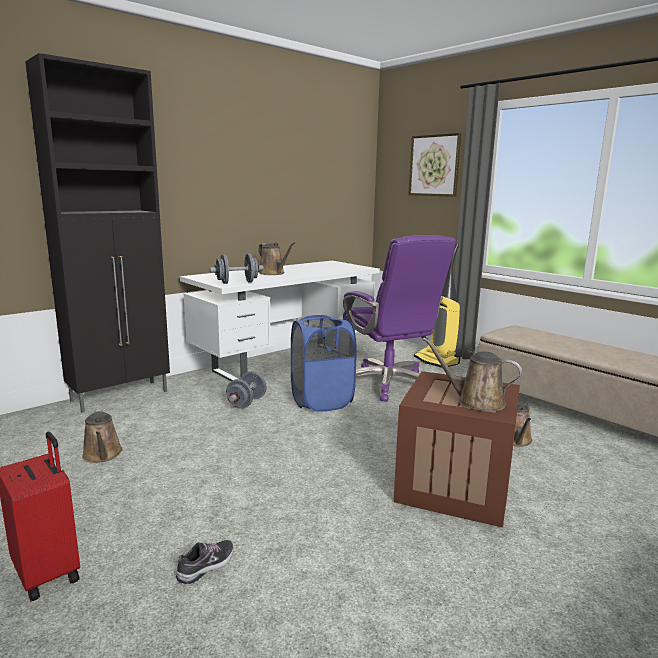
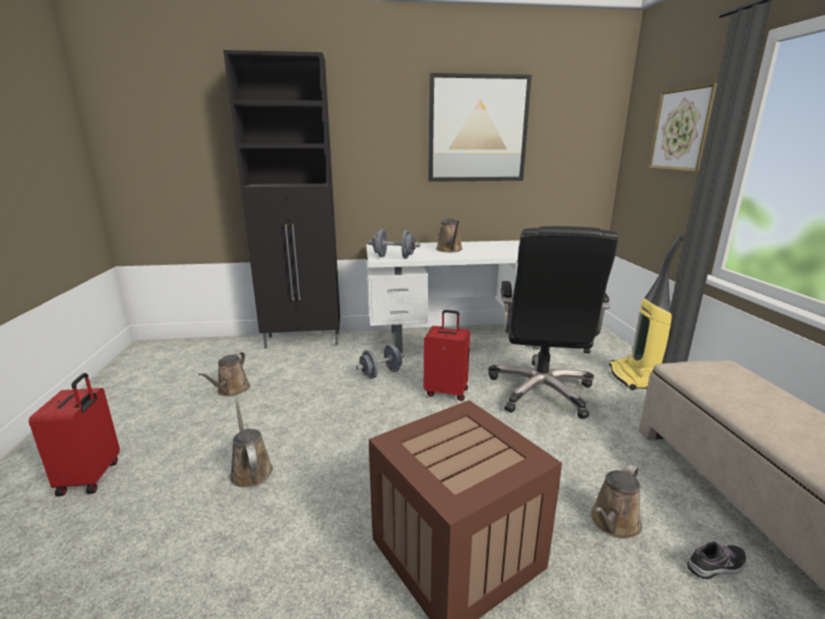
camera: 35 degrees right, 5 degrees up
shoe [176,540,234,584] -> shoe moved to [687,541,746,579]
blue laundry basket [291,315,357,412] -> red suitcase [424,310,470,401]
purple office chair [343,235,456,402] -> black office chair [488,226,618,419]
brown watering can [422,338,522,411] -> brown watering can moved to [230,399,273,488]
none -> picture [428,73,532,182]

